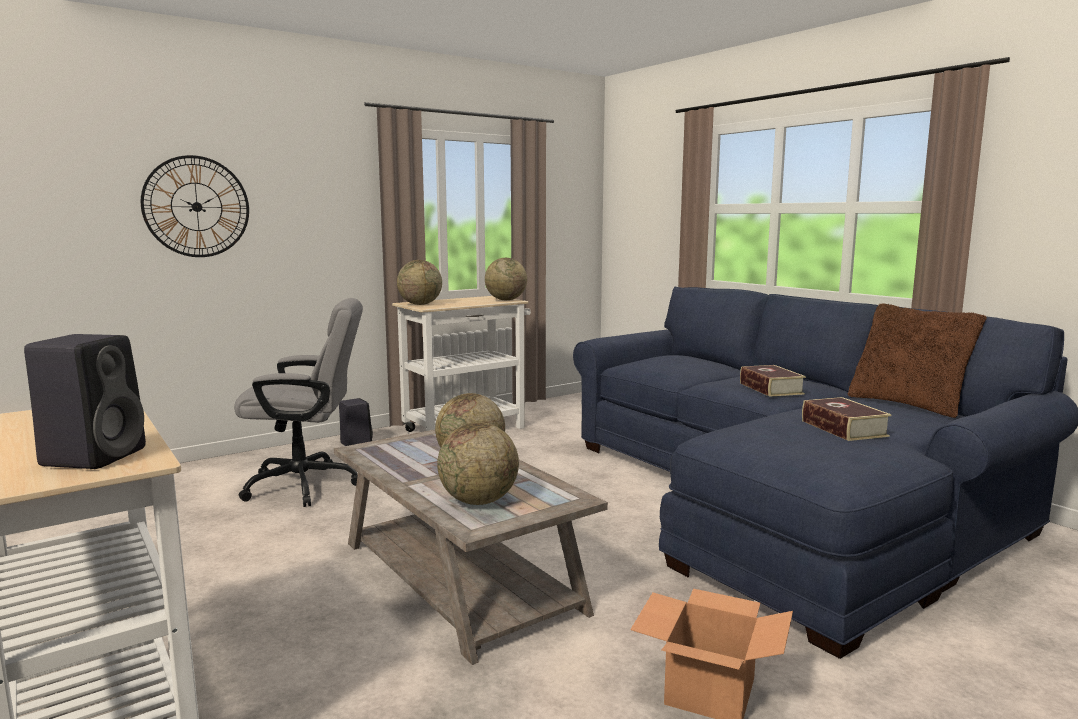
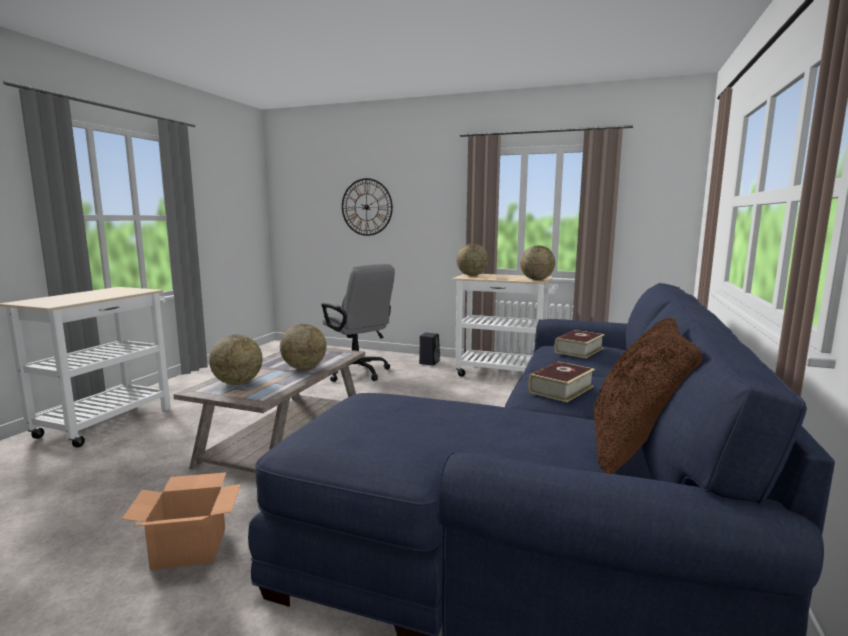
camera: 55 degrees right, 0 degrees up
black speaker [24,334,146,469] -> none
book [802,397,892,441] -> book moved to [555,330,605,358]

